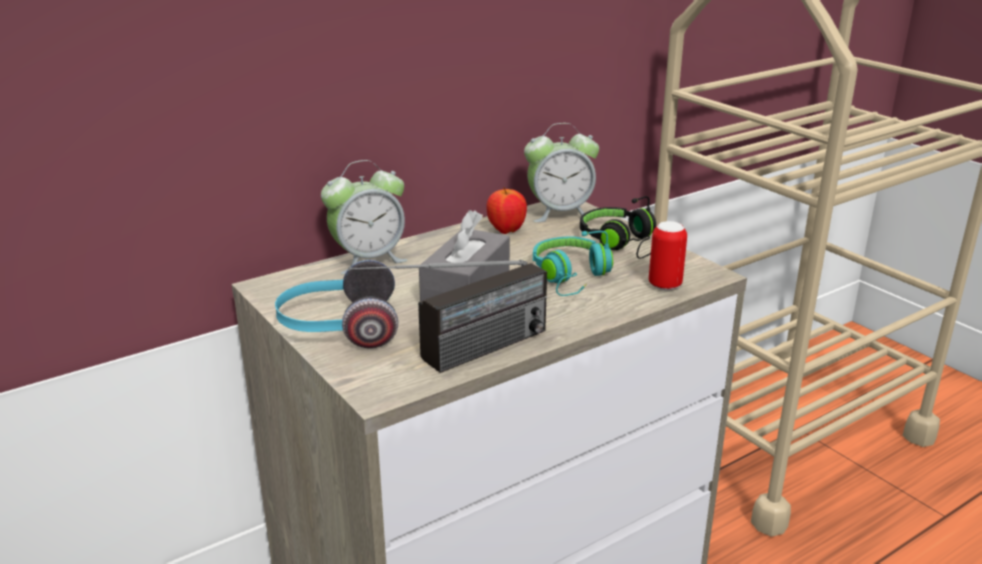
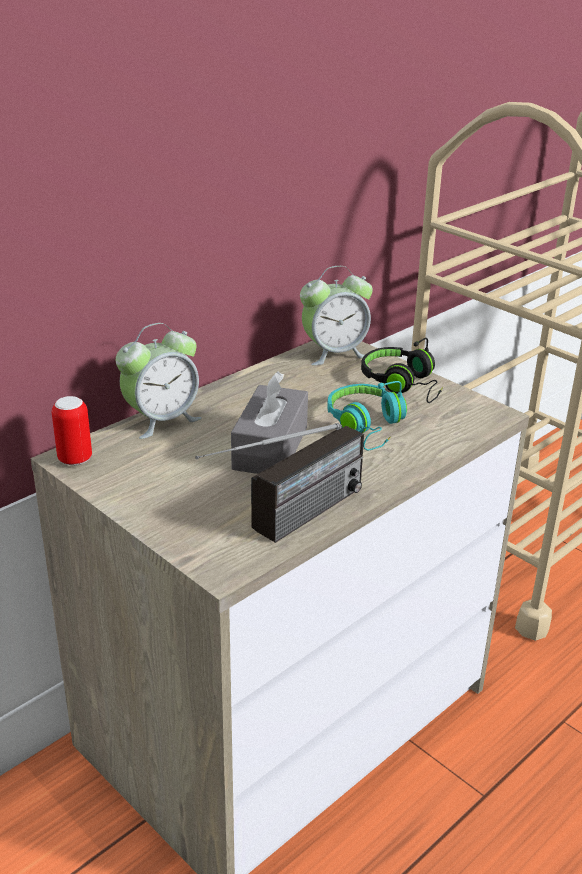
camera: 10 degrees left, 5 degrees up
headphones [275,260,398,348] -> none
apple [486,187,527,234] -> none
can [649,221,687,291] -> can moved to [52,396,92,466]

